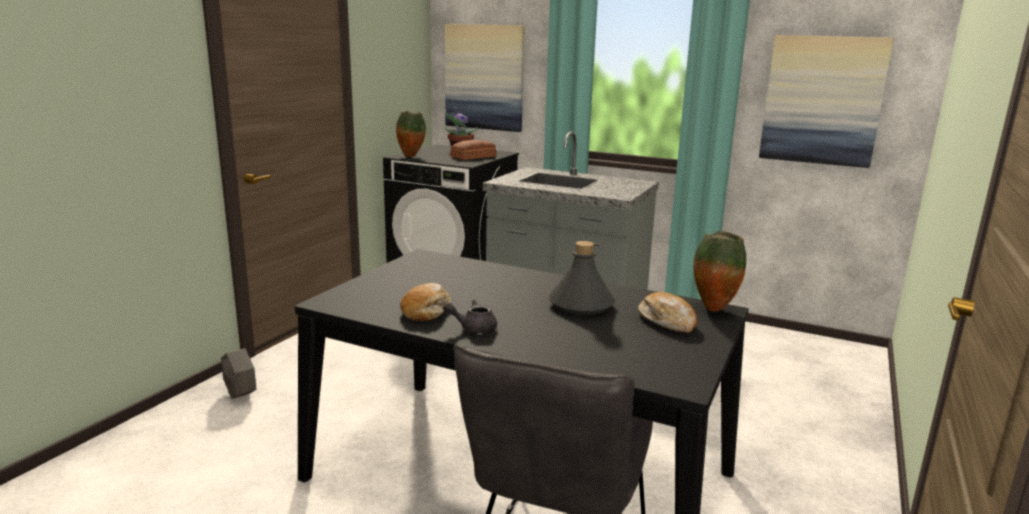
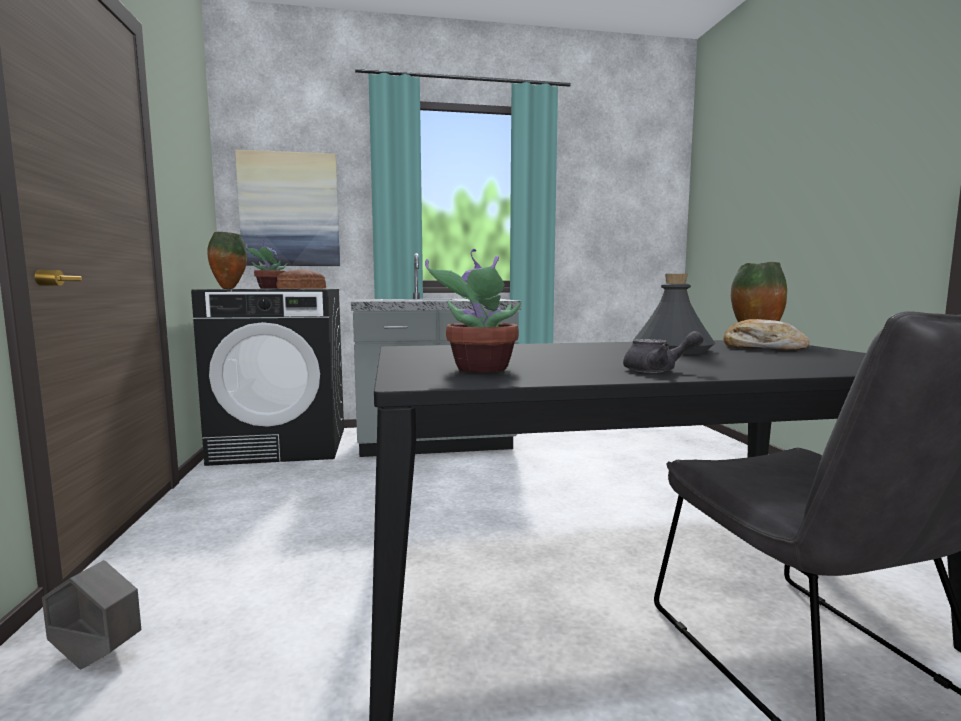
camera: 35 degrees left, 10 degrees down
bread [400,283,451,321] -> none
grey teapot [443,300,497,333] -> grey teapot turned 135 degrees counterclockwise [623,331,703,373]
picture [759,35,894,168] -> none
none -> potted plant [425,249,521,373]

